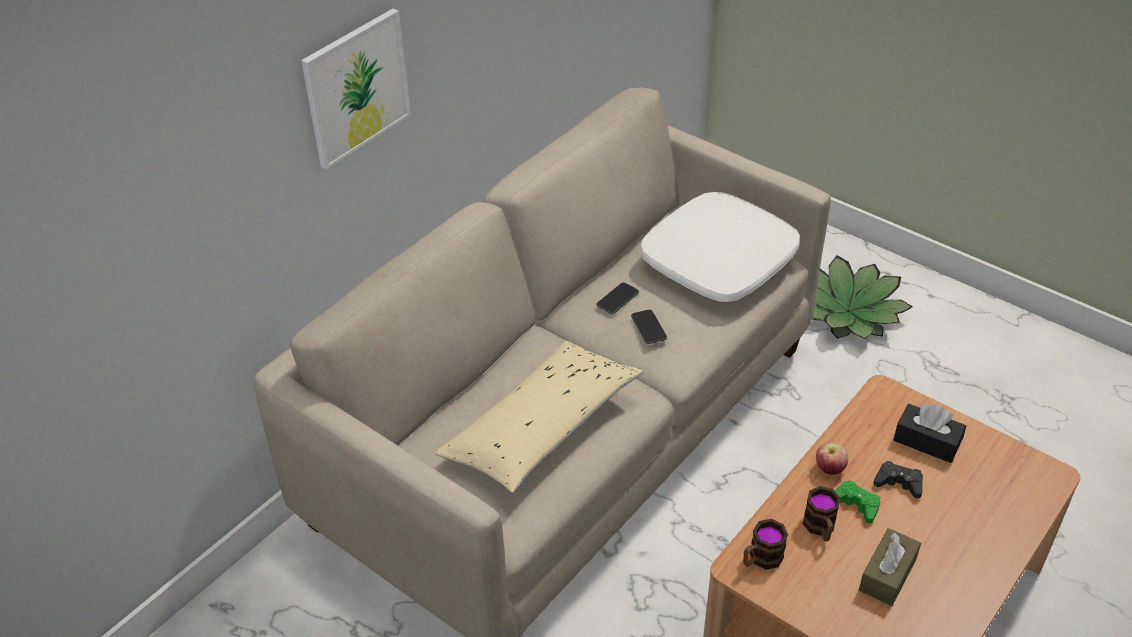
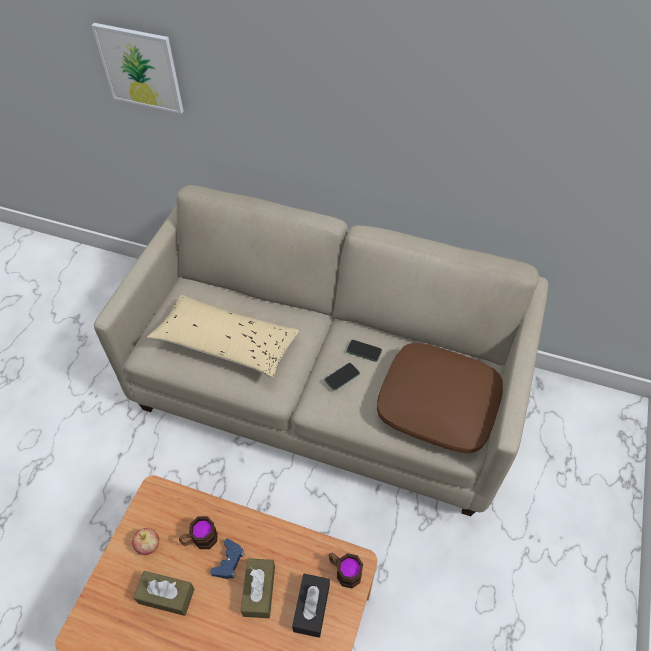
camera: 70 degrees right, 10 degrees up
picture [301,9,411,169] -> picture moved to [91,23,183,114]
white pillow [641,192,800,302] -> brown pillow [377,343,503,453]
mug [743,519,788,570] -> mug moved to [329,553,363,588]
potted plant [812,255,913,339] -> none
apple [816,442,848,475] -> apple moved to [132,528,159,555]
green game controller [835,480,880,523] -> blue game controller [210,539,245,579]
black game controller [873,461,923,498] -> brown tissue box [241,558,275,618]

